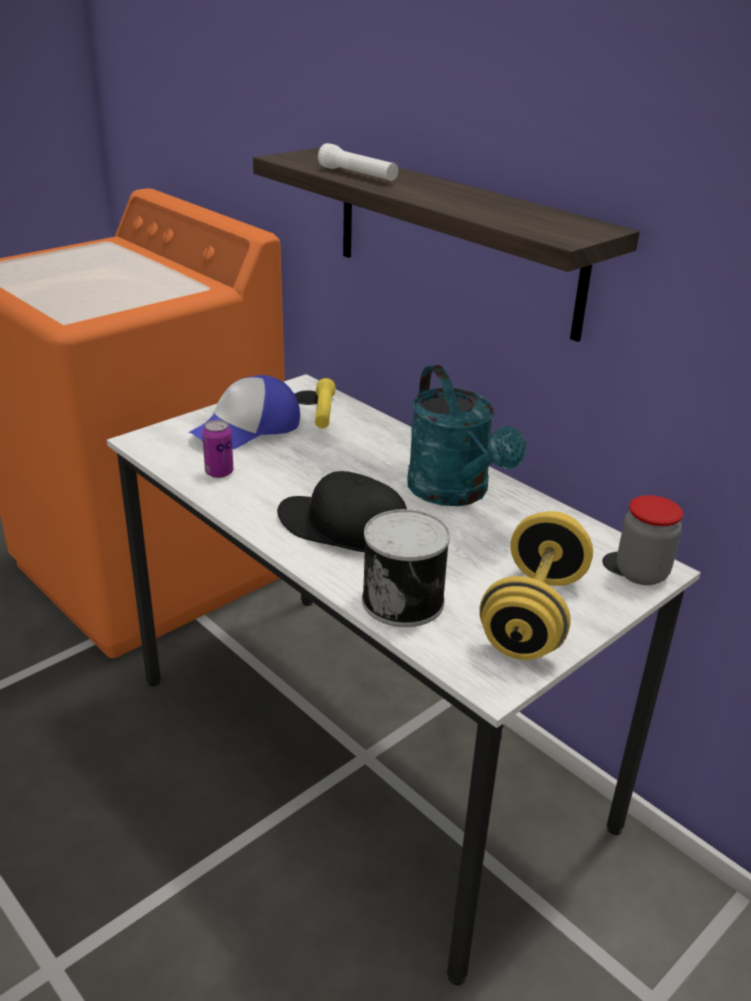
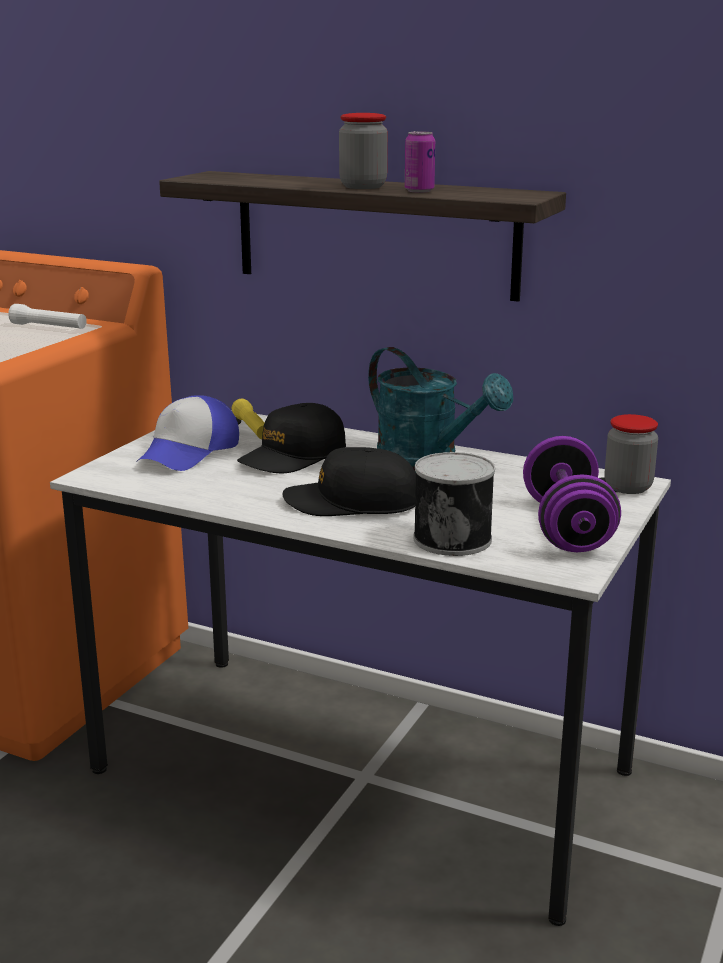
camera: 20 degrees left, 10 degrees down
can [202,420,234,478] -> can moved to [405,131,435,193]
white flashlight [318,143,398,181] -> white flashlight moved to [8,304,87,329]
yellow dumbbell [479,511,593,660] -> purple dumbbell [523,436,621,552]
none -> black cap [237,403,346,473]
none -> jar [339,113,388,189]

